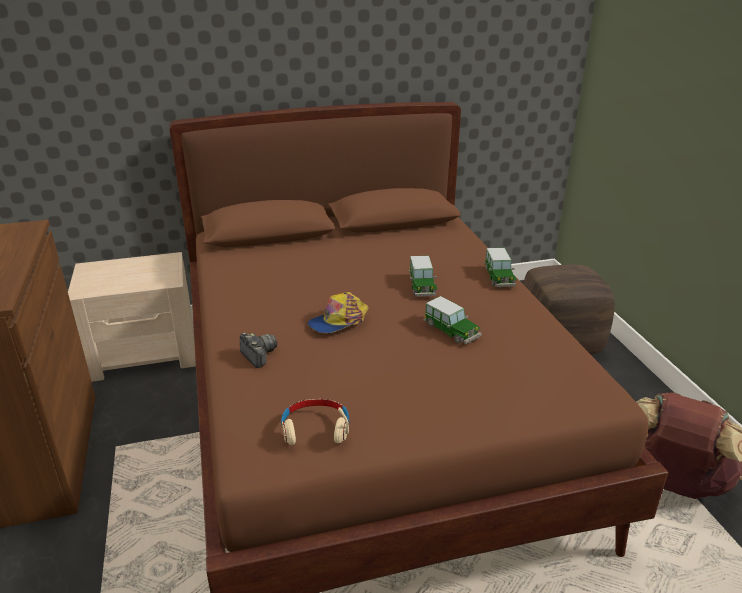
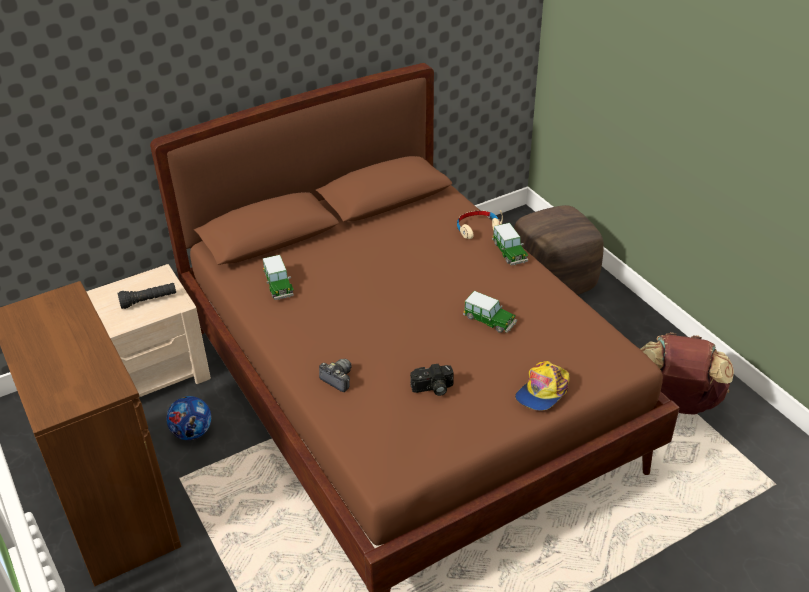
camera: 15 degrees left, 10 degrees up
beige headphones [281,399,350,445] -> beige headphones moved to [457,210,503,239]
cap [308,292,369,333] -> cap moved to [515,361,570,411]
toy car [409,256,437,297] -> toy car moved to [263,255,294,300]
none -> black flashlight [118,283,176,309]
none -> football [166,396,211,440]
none -> camera [410,364,454,396]

